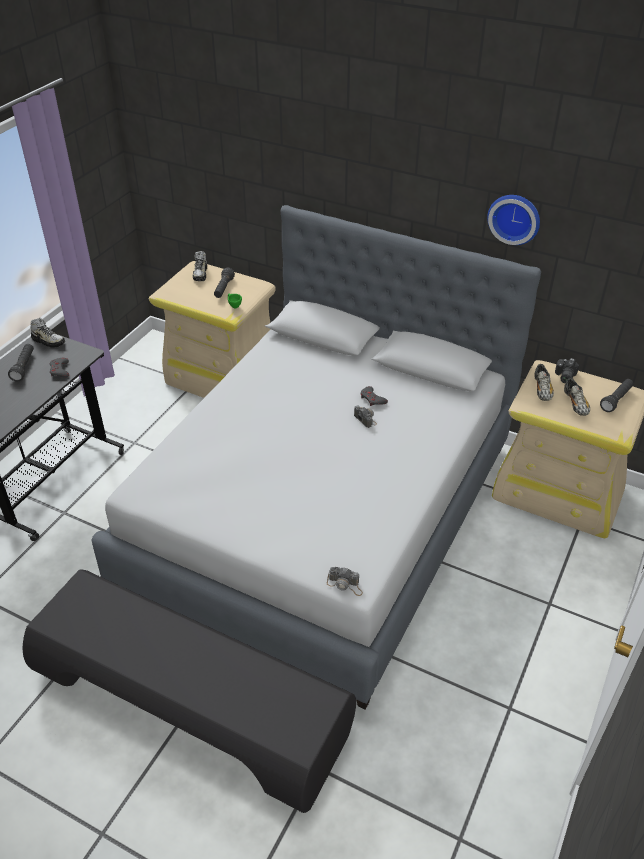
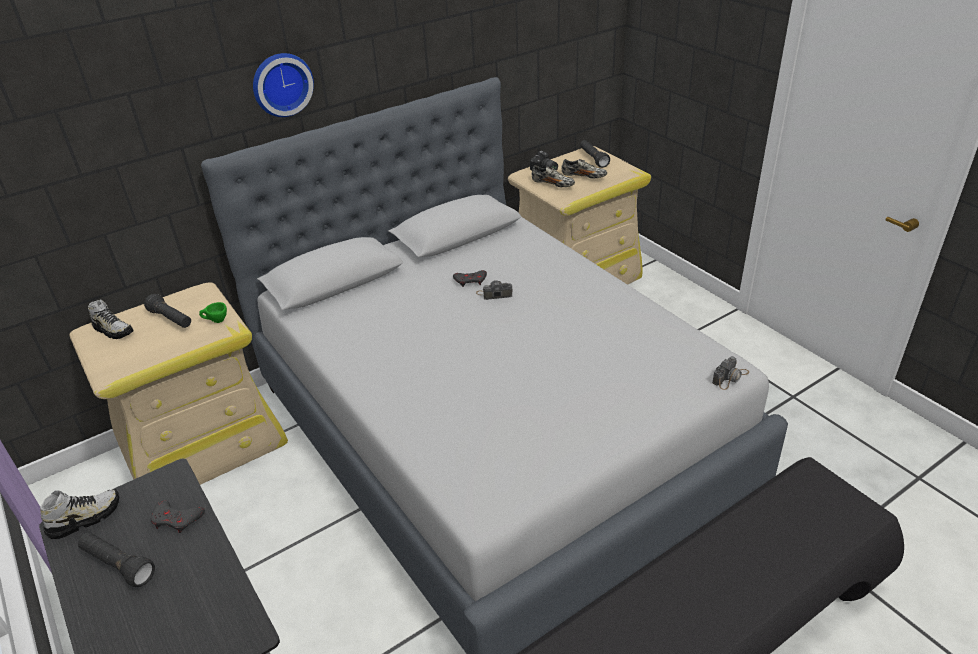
camera: 60 degrees left, 5 degrees down
wall clock [487,195,540,245] -> wall clock moved to [253,53,314,117]

